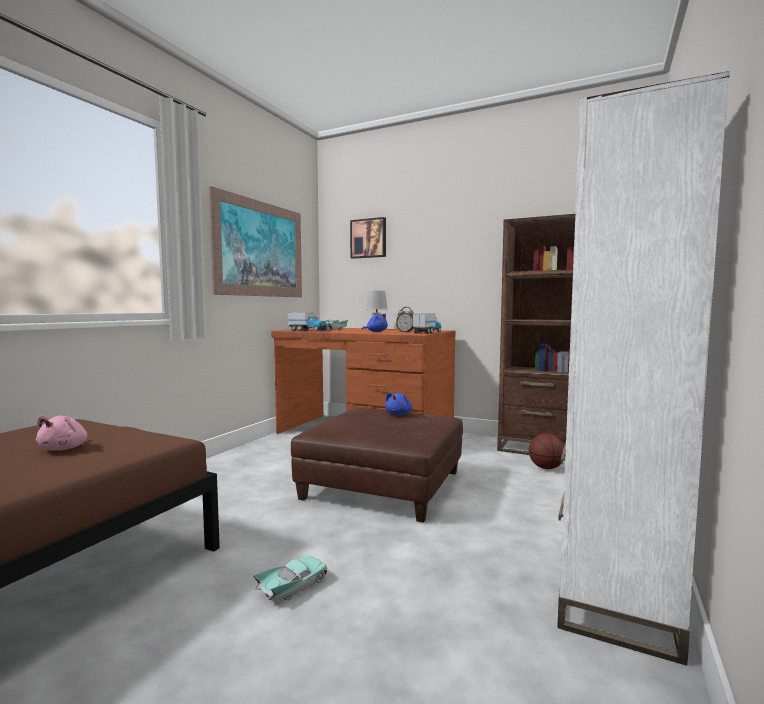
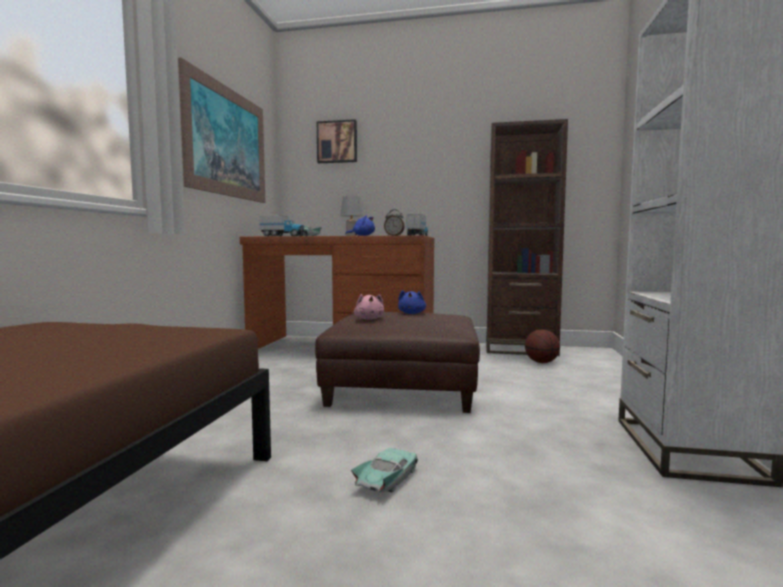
camera: 15 degrees left, 0 degrees up
pink plush toy [36,415,87,451] -> pink plush toy moved to [354,294,384,320]

